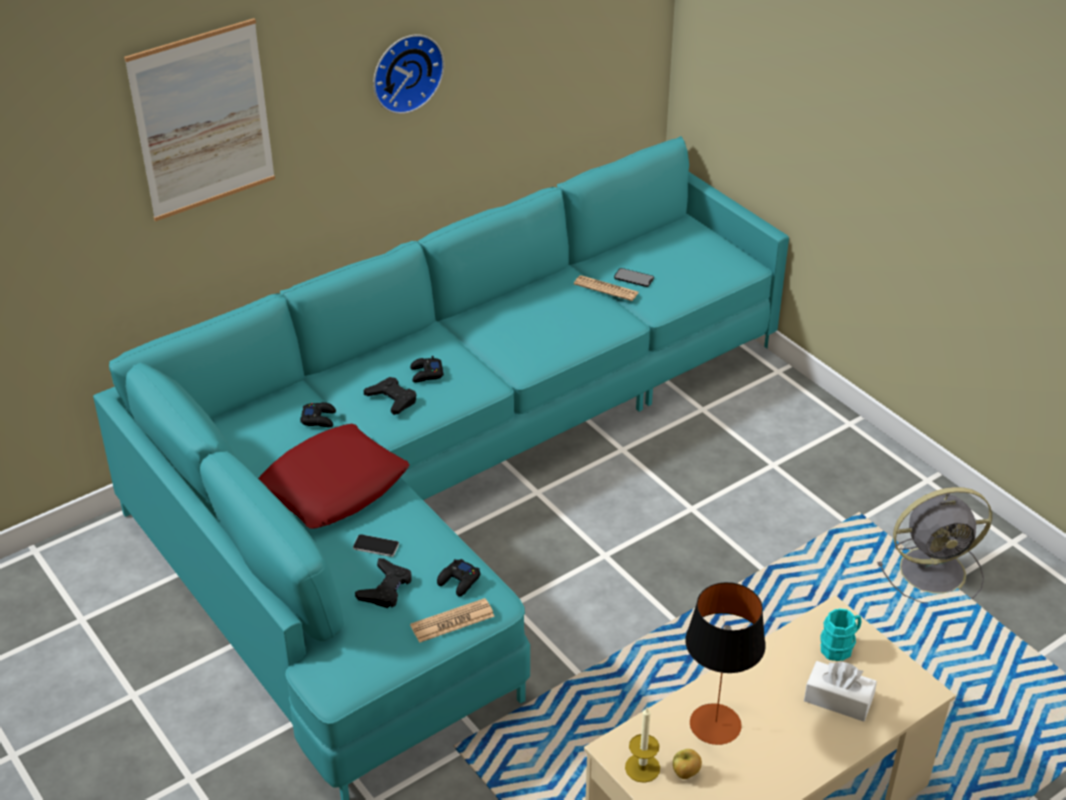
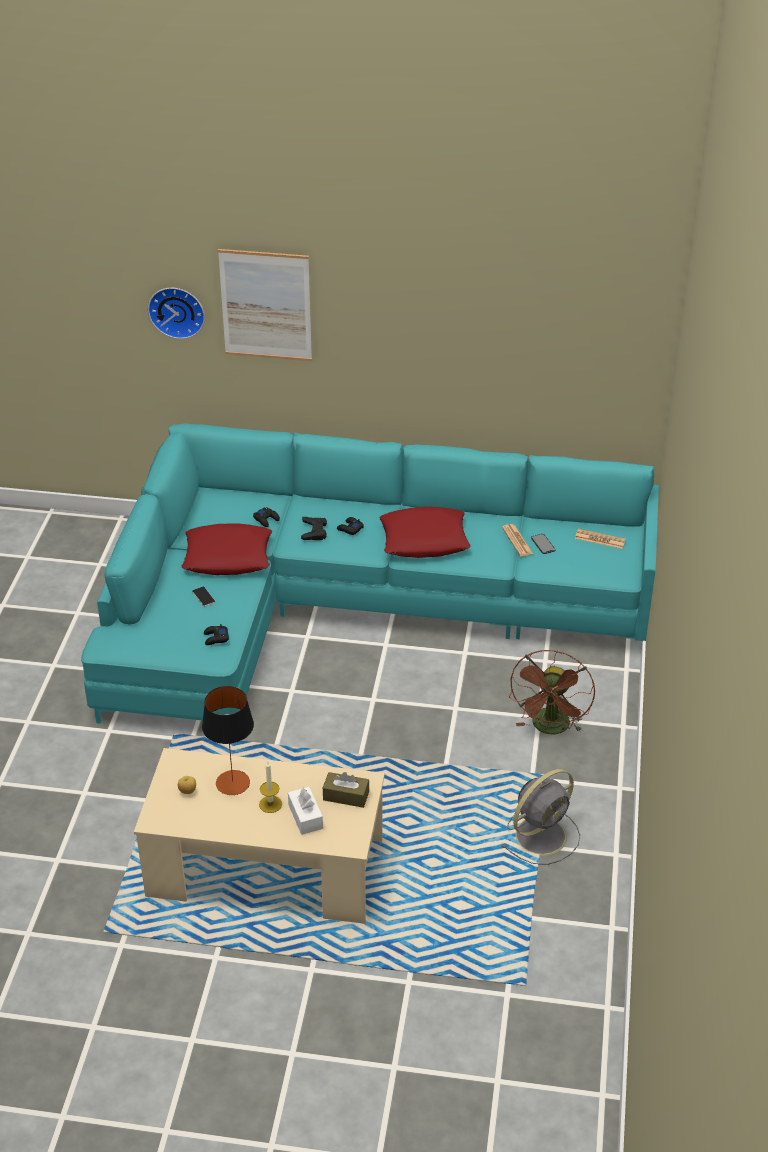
camera: 45 degrees right, 0 degrees up
black game controller [355,558,412,608] -> none
wall clock [373,34,444,114] -> wall clock moved to [148,288,205,339]
newspaper [410,598,495,643] -> newspaper moved to [575,529,626,549]
candle [625,707,660,783] -> candle moved to [259,762,282,813]
turquoise mug [820,609,862,661] -> brown tissue box [323,772,369,808]
grey fan [877,487,992,603] -> grey fan turned 75 degrees counterclockwise [501,769,580,865]
none -> red pillow [379,507,471,558]
none -> brown fan [509,650,595,734]

